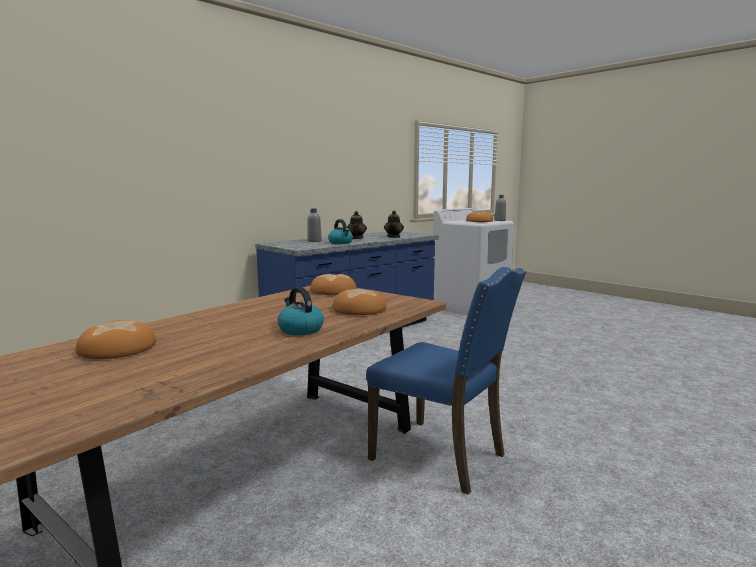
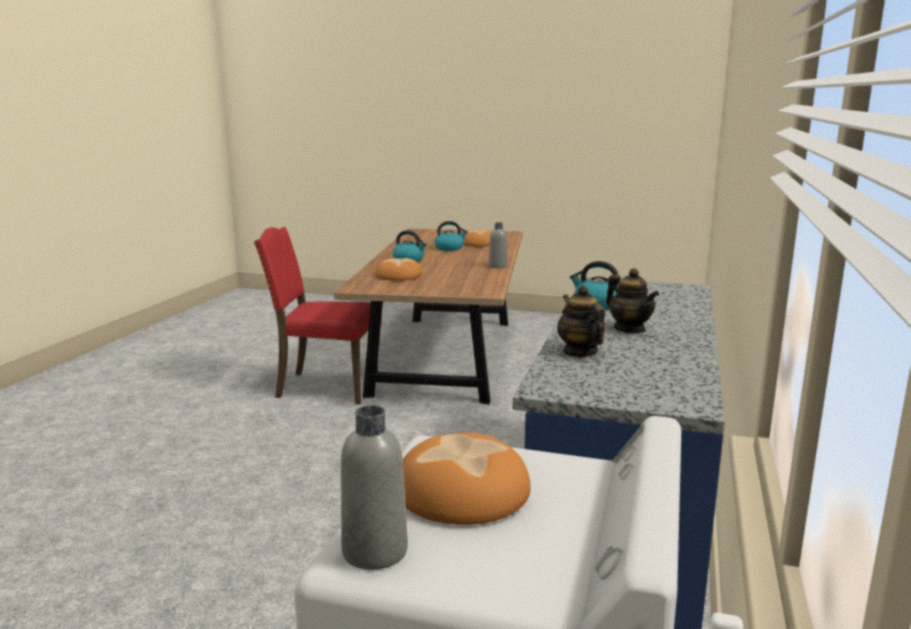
camera: 150 degrees right, 5 degrees up
grey bottle [308,208,322,242] -> grey bottle moved to [489,222,508,268]
bread [310,274,356,295] -> none
blue chair [366,267,526,495] -> red chair [254,227,378,405]
none -> kettle [435,221,468,251]

